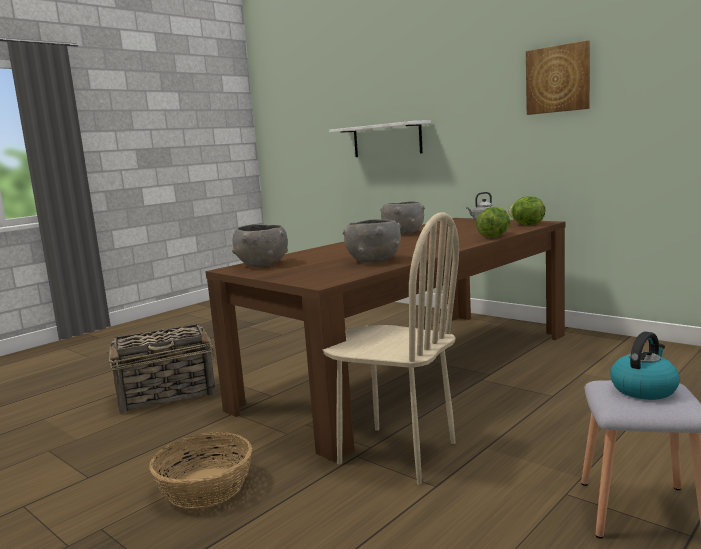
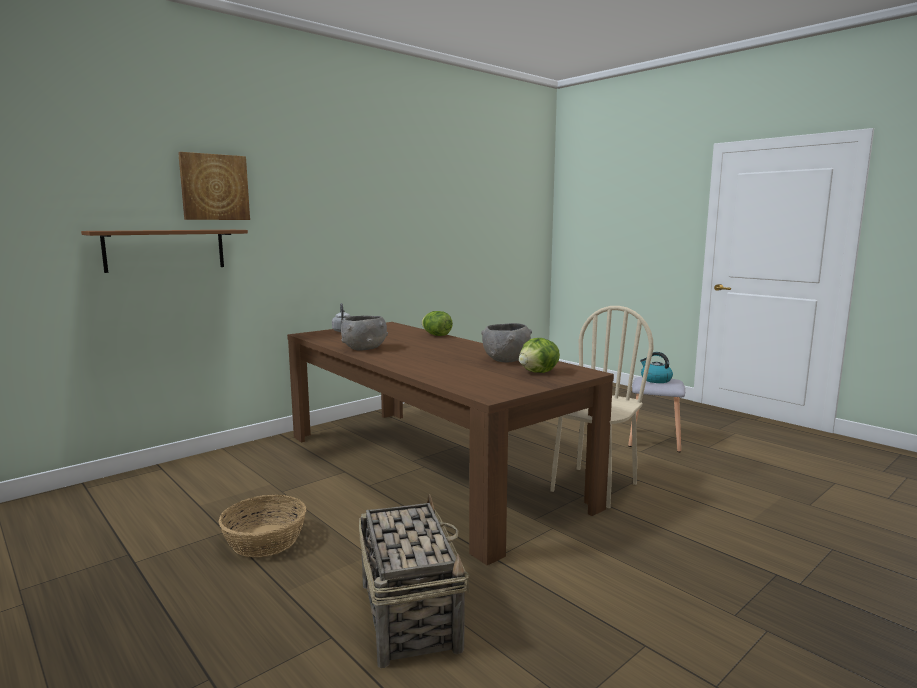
camera: 85 degrees left, 0 degrees up
basket [149,432,252,509] -> basket moved to [219,495,306,557]
grey bowl [232,224,288,267] -> none
white shelf [329,120,431,157] -> brown shelf [81,230,248,273]
lettuce [508,196,545,225] -> lettuce moved to [519,338,560,373]
picture [526,40,590,115] -> picture moved to [178,152,250,220]

